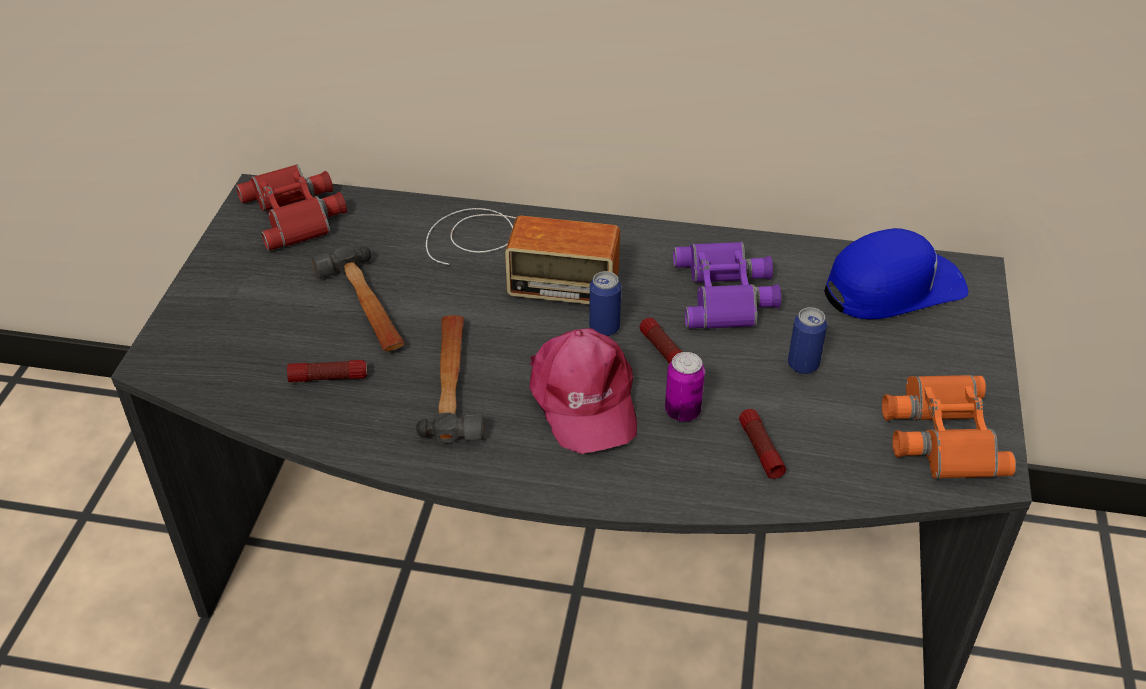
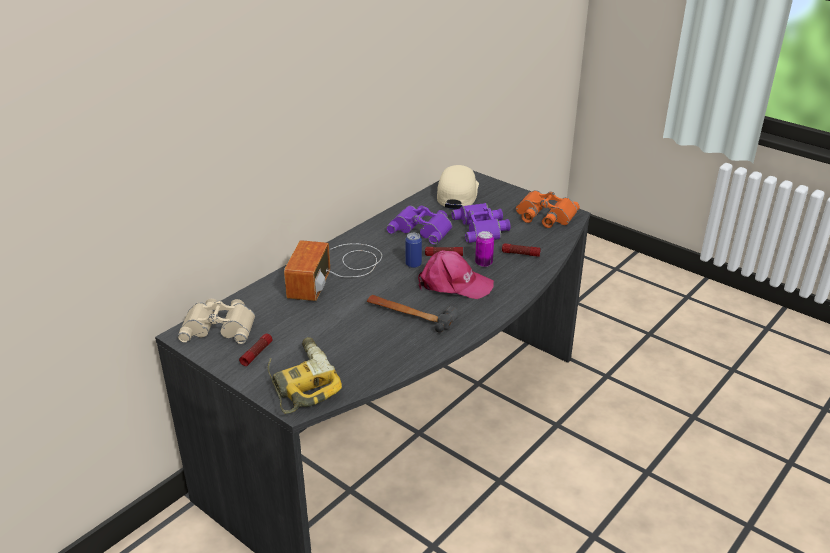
camera: 60 degrees left, 10 degrees down
red binoculars [236,164,347,251] -> beige binoculars [177,299,255,344]
flashlight [287,360,367,382] -> flashlight moved to [239,334,272,366]
hammer [312,246,405,351] -> none
radio [426,208,620,304] -> radio turned 150 degrees clockwise [284,240,382,301]
can [788,307,827,374] -> purple binoculars [451,203,511,243]
blue cap [824,228,968,319] -> beige cap [437,165,479,209]
none -> power drill [267,337,342,414]

